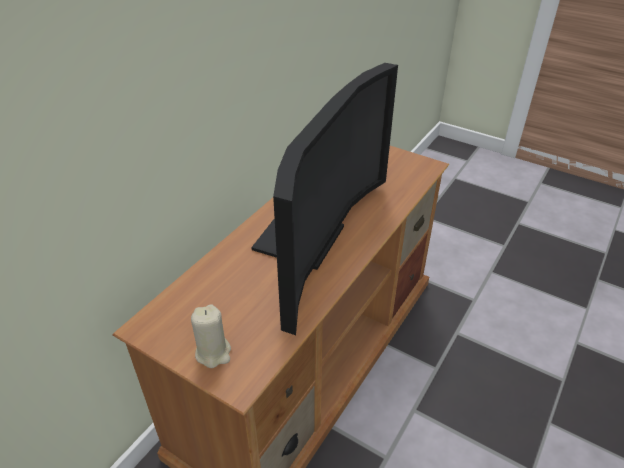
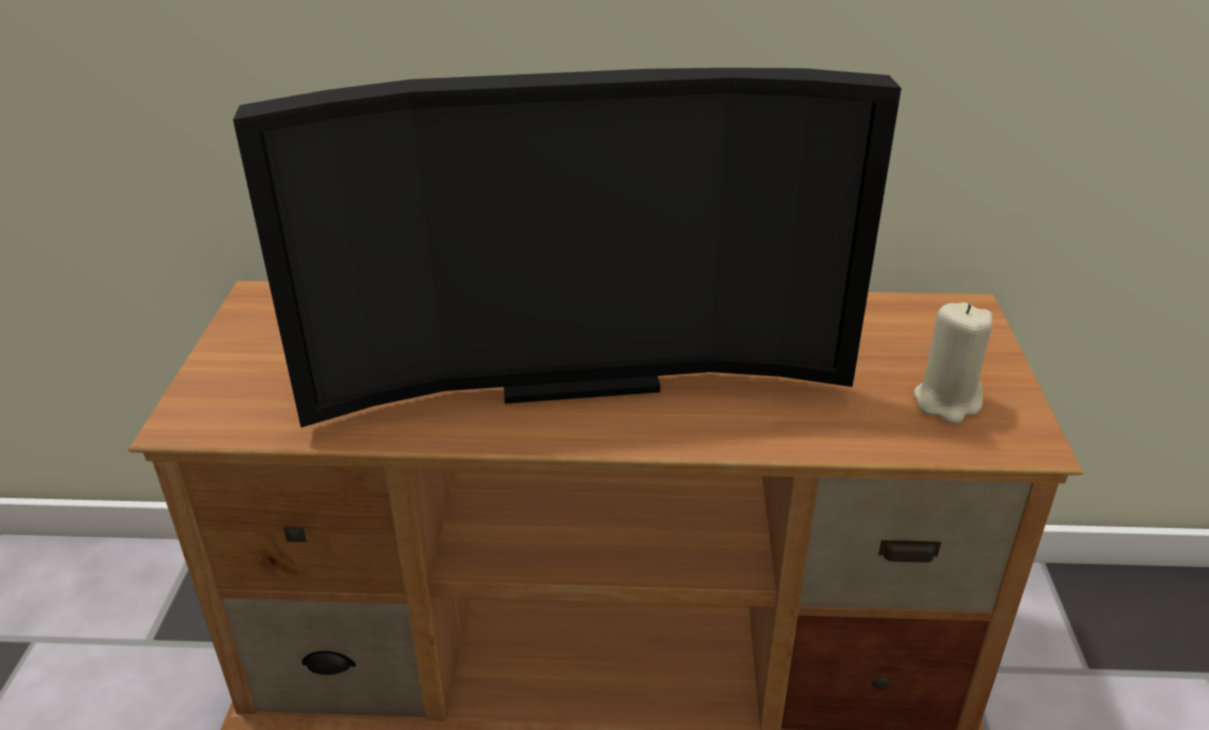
camera: 60 degrees right, 5 degrees down
beige candle [191,304,231,368] -> beige candle moved to [914,302,993,424]

